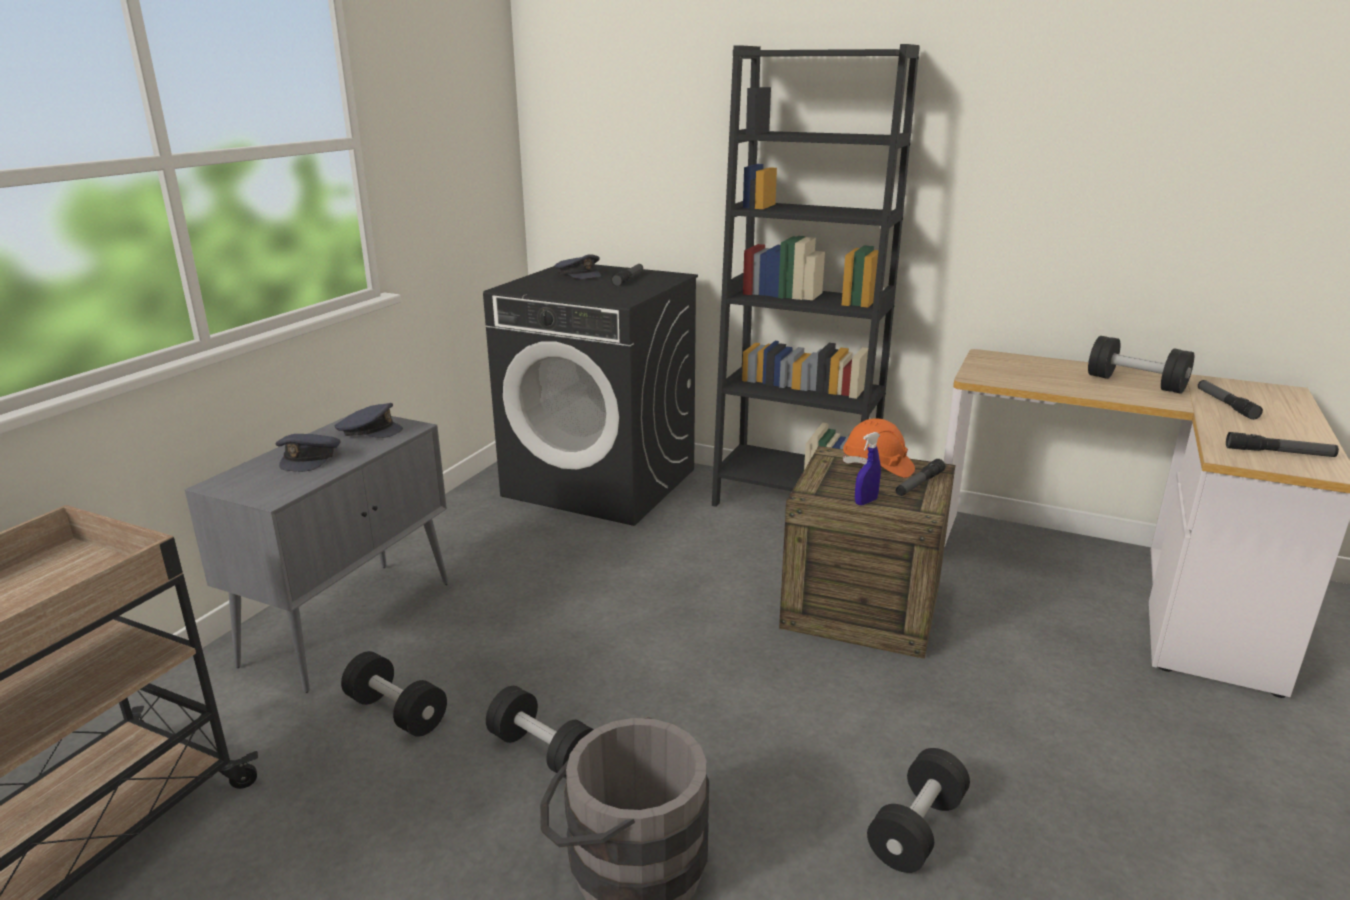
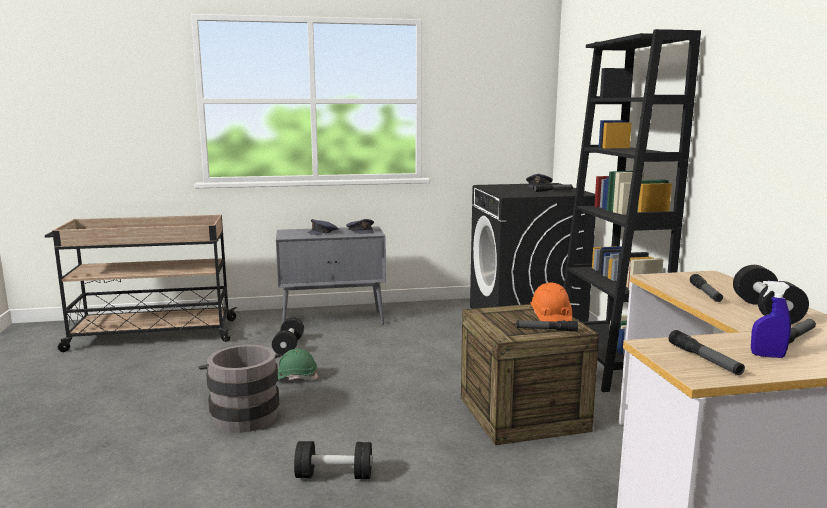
camera: 55 degrees right, 10 degrees down
black dumbbell [486,686,594,779] -> green hard hat [278,349,318,381]
blue spray bottle [855,432,881,506] -> blue spray bottle moved to [751,281,791,358]
none -> flashlight [690,274,723,302]

